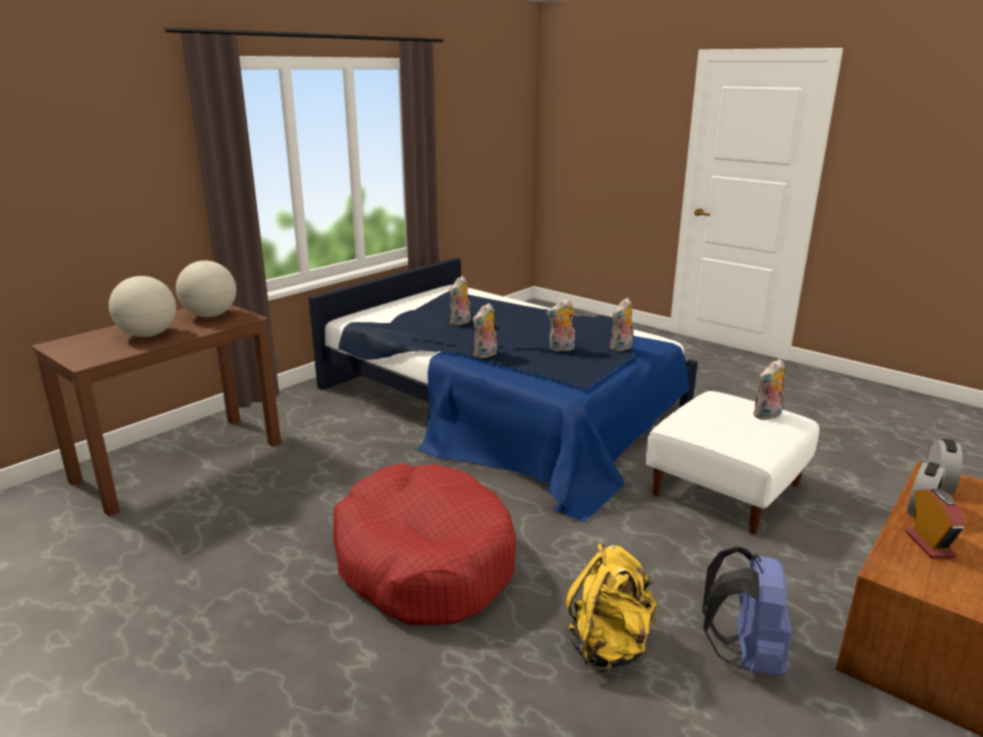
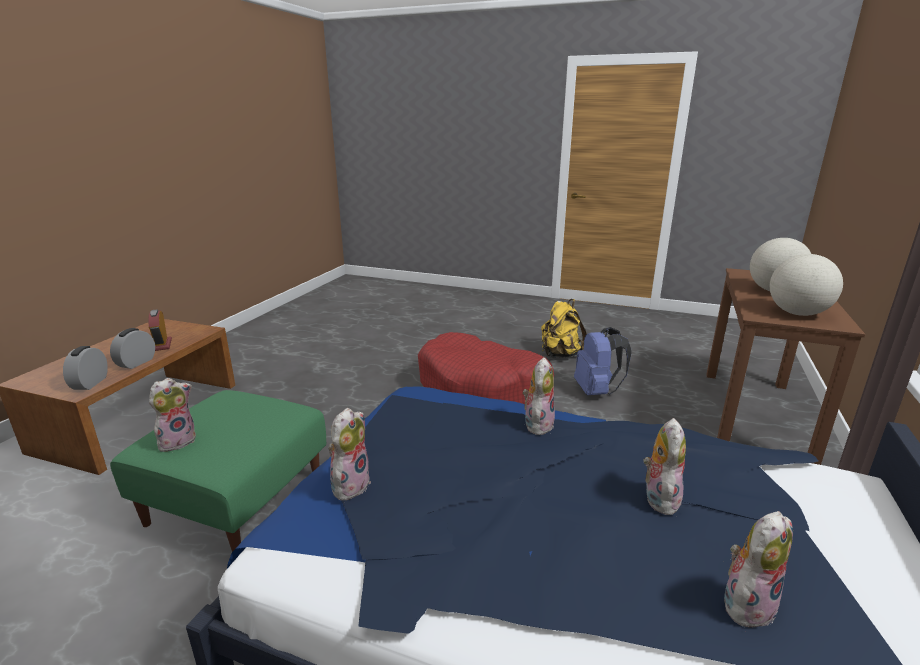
camera: 160 degrees right, 0 degrees up
plush toy [546,299,575,352] -> plush toy moved to [723,511,793,628]
yellow backpack [566,543,657,672] -> yellow backpack moved to [541,299,587,358]
white ottoman [646,391,820,535] -> green ottoman [110,390,326,552]
blue backpack [702,546,792,676] -> blue backpack moved to [574,327,632,395]

